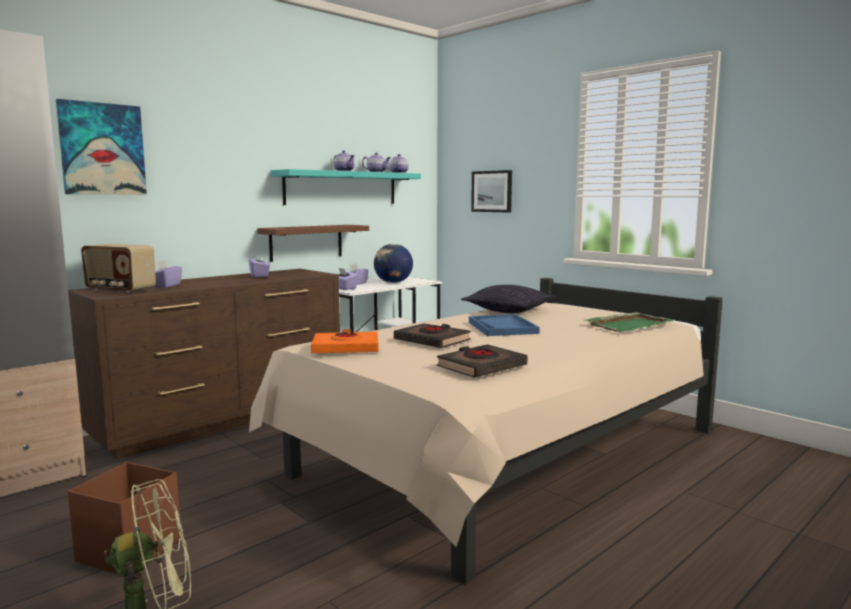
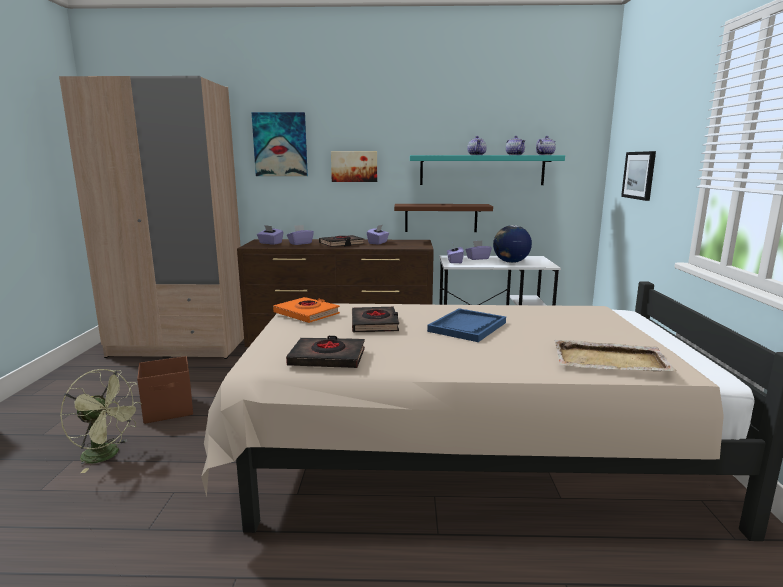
camera: 45 degrees right, 5 degrees up
radio [81,244,156,293] -> purple tissue box [257,225,284,245]
pillow [461,285,555,313] -> none
green tray [583,312,675,332] -> beige tray [555,340,676,371]
none -> black book [319,235,365,247]
none -> picture [331,151,377,182]

